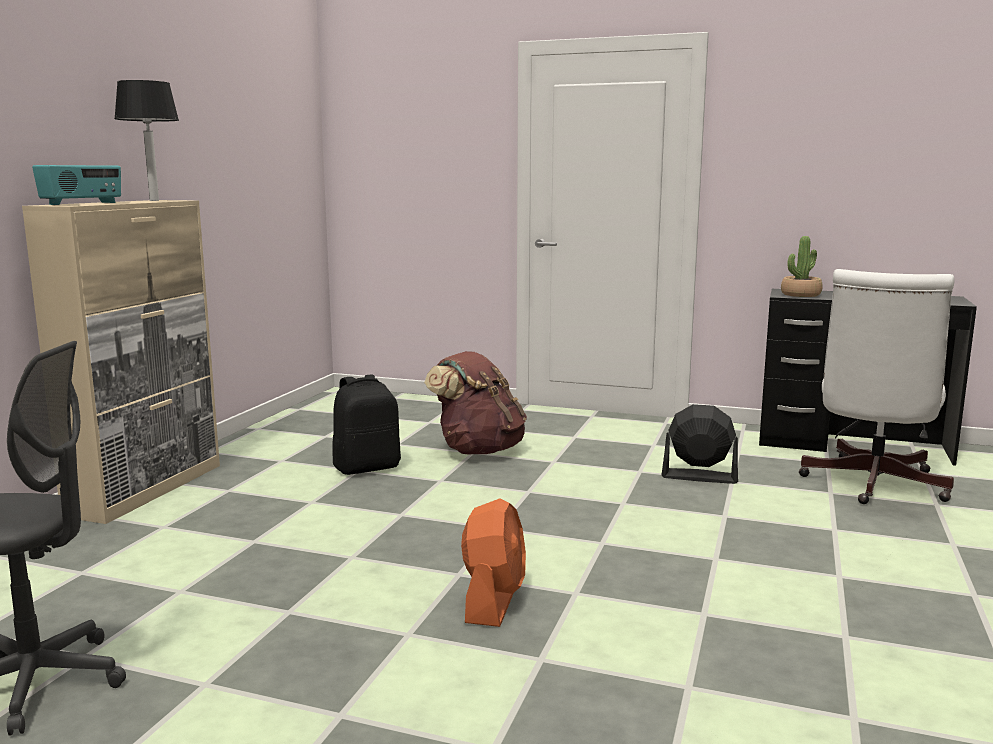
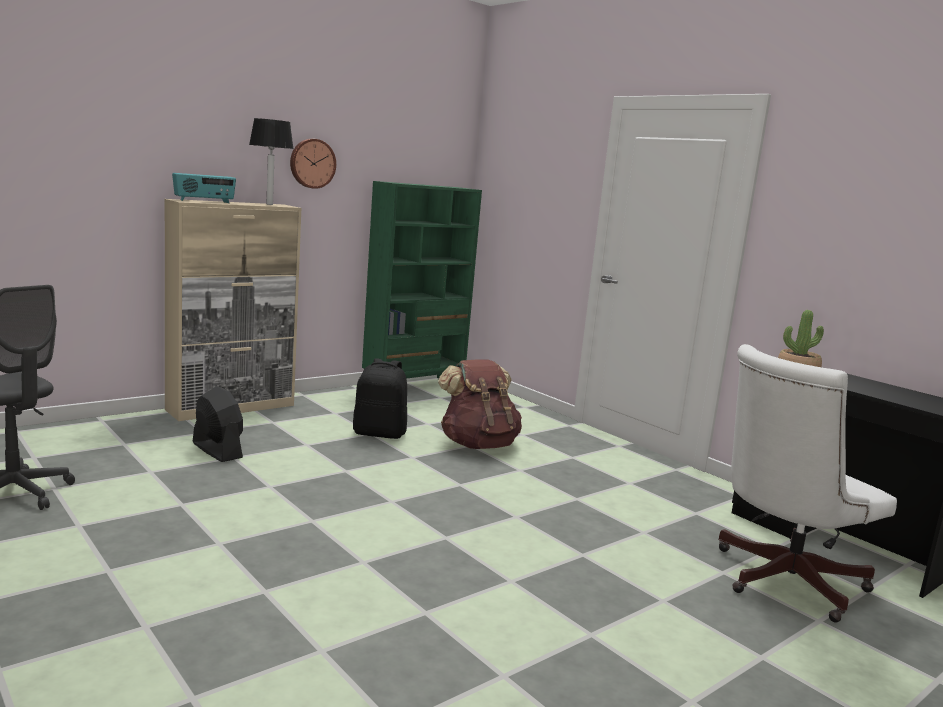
camera: 30 degrees right, 0 degrees up
orange fan [461,498,526,627] -> none
black fan [661,404,738,484] -> black fan moved to [193,386,243,462]
none -> wall clock [290,139,336,189]
none -> green bookcase [362,181,482,379]

